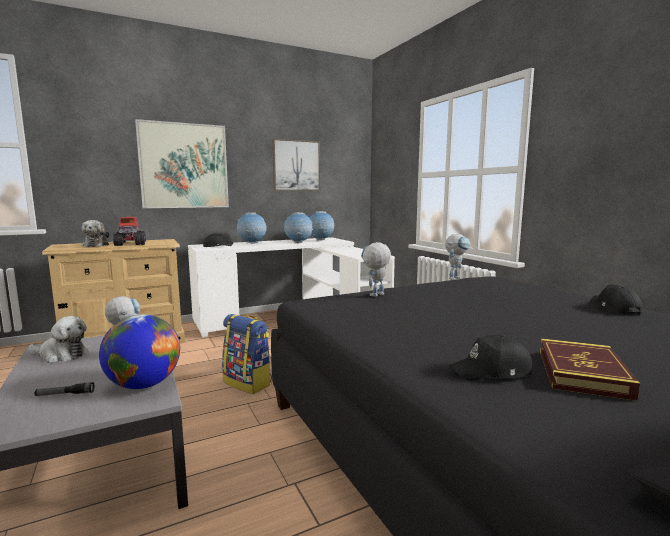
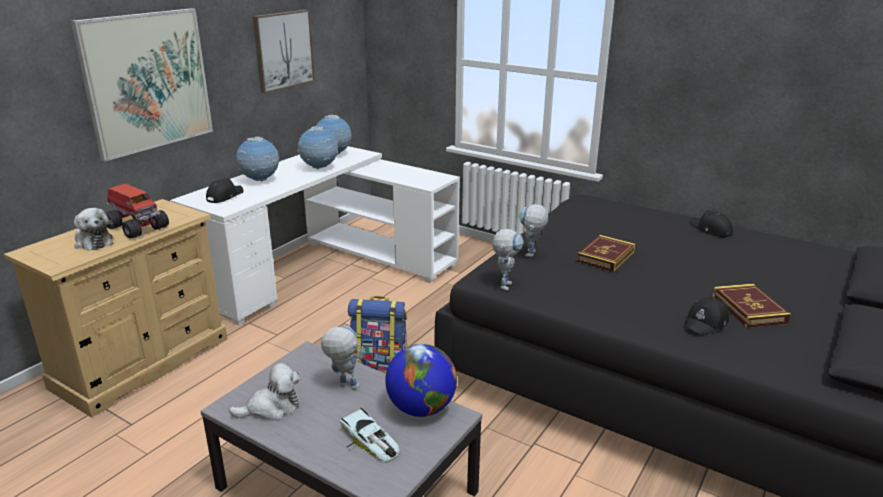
camera: 30 degrees left, 15 degrees up
flashlight [35,382,95,396] -> toy car [340,408,401,463]
toy robot [445,234,471,280] -> toy robot moved to [492,229,524,291]
none -> book [577,235,636,272]

